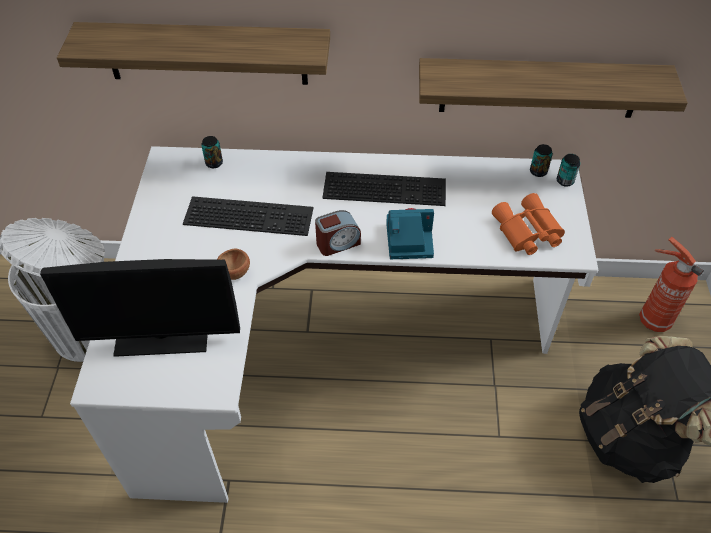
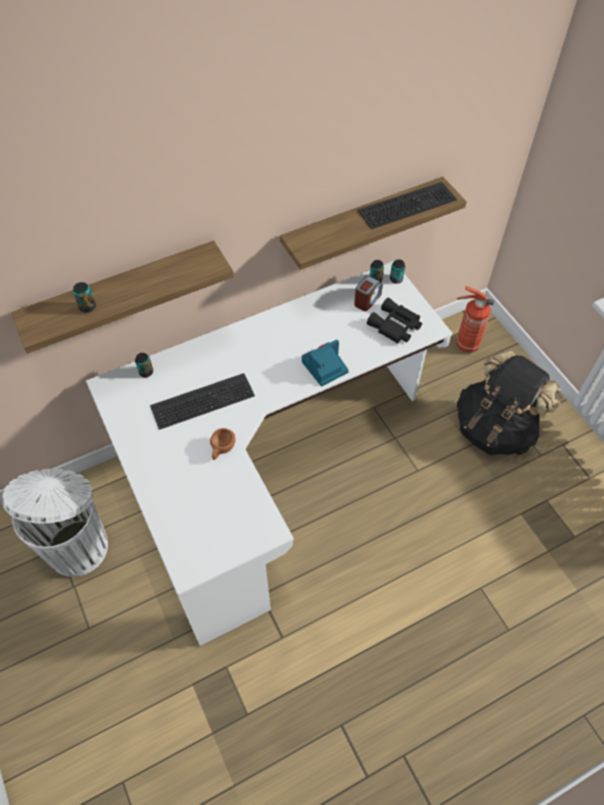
camera: 30 degrees left, 5 degrees up
monitor [40,259,240,357] -> none
alarm clock [315,210,361,256] -> alarm clock moved to [354,276,383,311]
keyboard [322,172,446,206] -> keyboard moved to [358,182,457,229]
orange binoculars [492,193,565,255] -> black binoculars [367,298,422,344]
none -> can [73,282,96,313]

